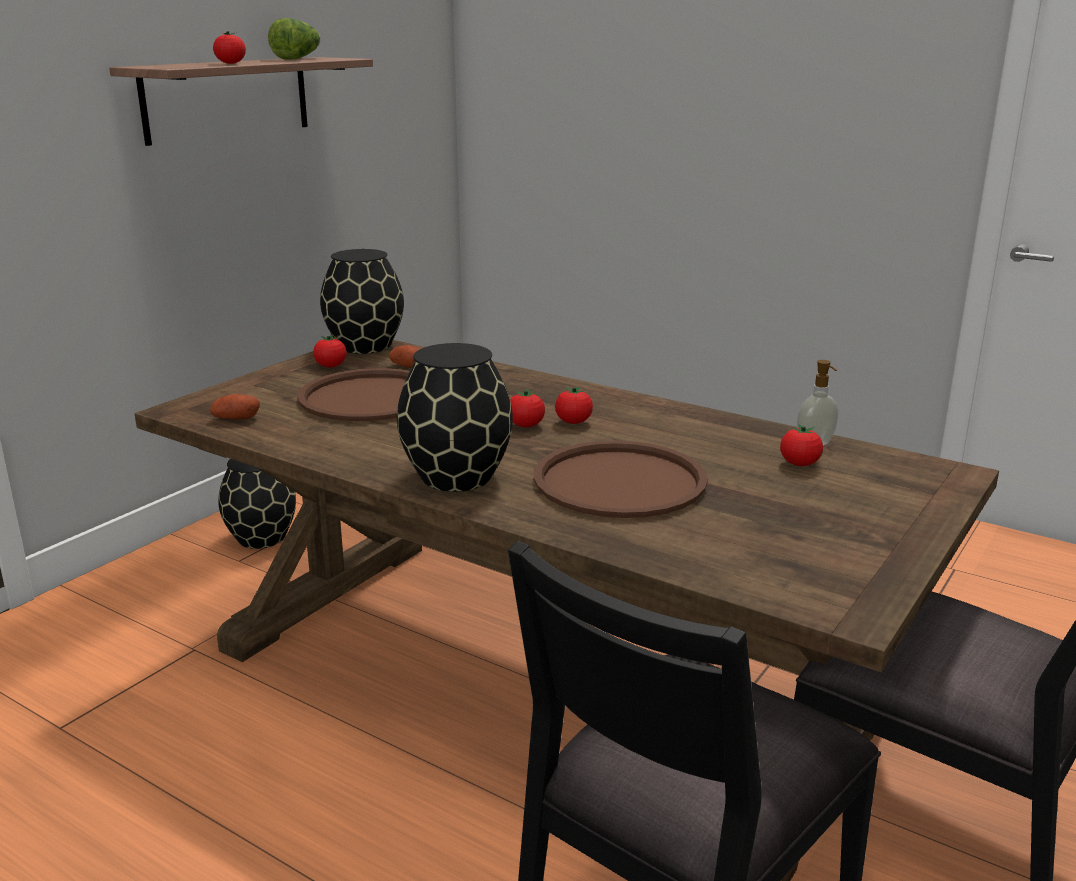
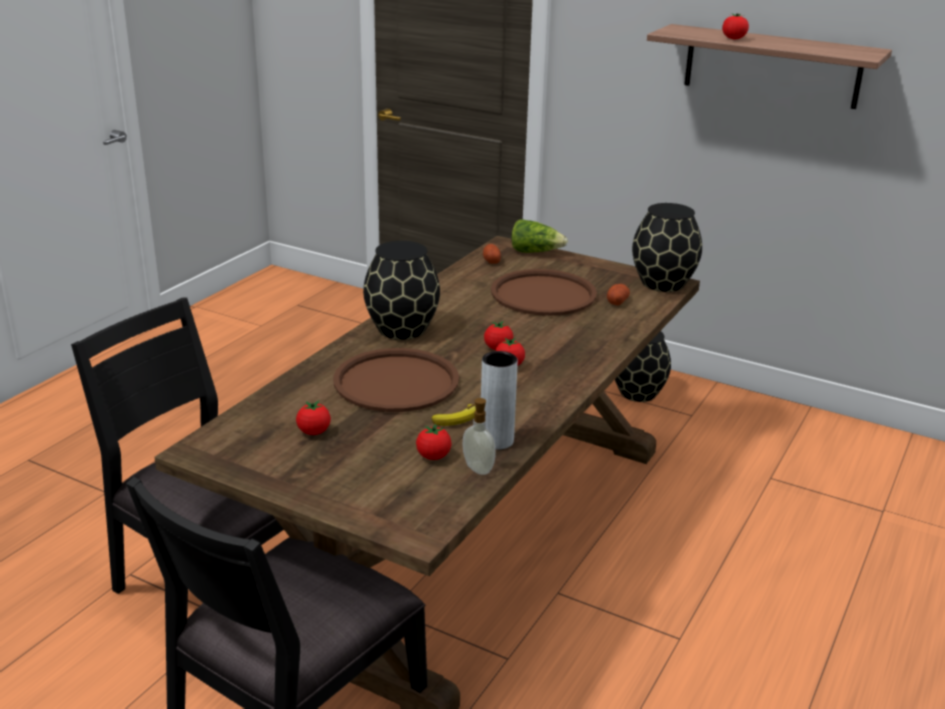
camera: 85 degrees right, 5 degrees up
lettuce [268,18,321,60] -> lettuce moved to [511,219,568,253]
tomato [313,335,347,368] -> tomato moved to [296,401,331,435]
none -> banana [432,404,476,426]
none -> grey vase [481,351,518,450]

